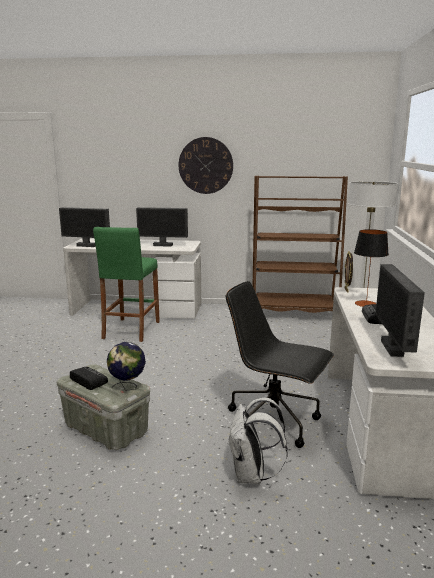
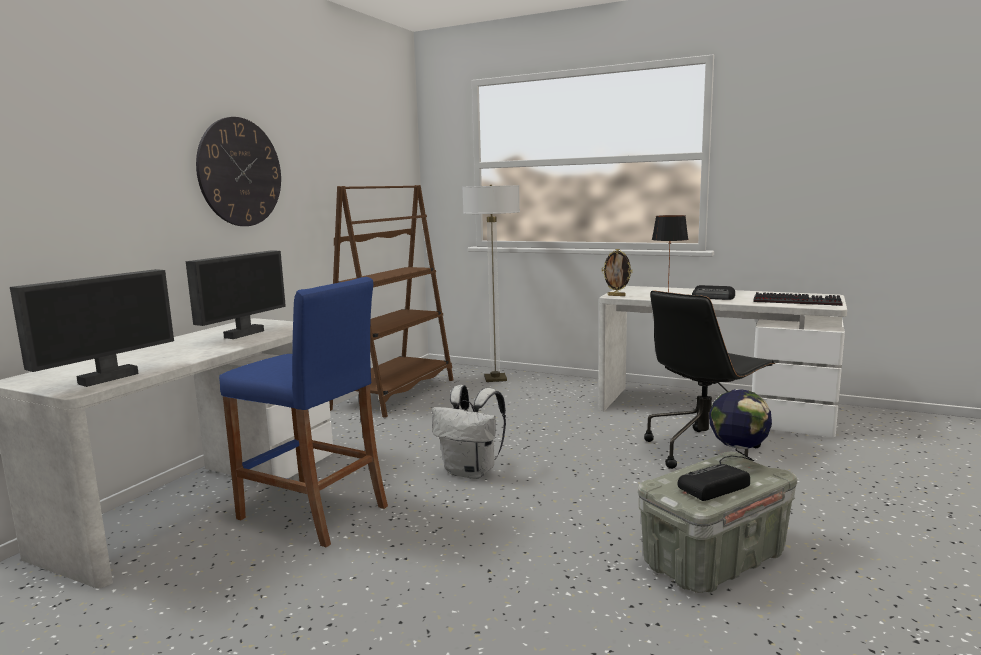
camera: 70 degrees left, 5 degrees down
green stool [93,227,160,342] -> blue stool [219,277,388,547]
white backpack [228,398,288,484] -> white backpack moved to [432,385,506,479]
monitor [375,264,425,357] -> keyboard [753,292,843,306]

